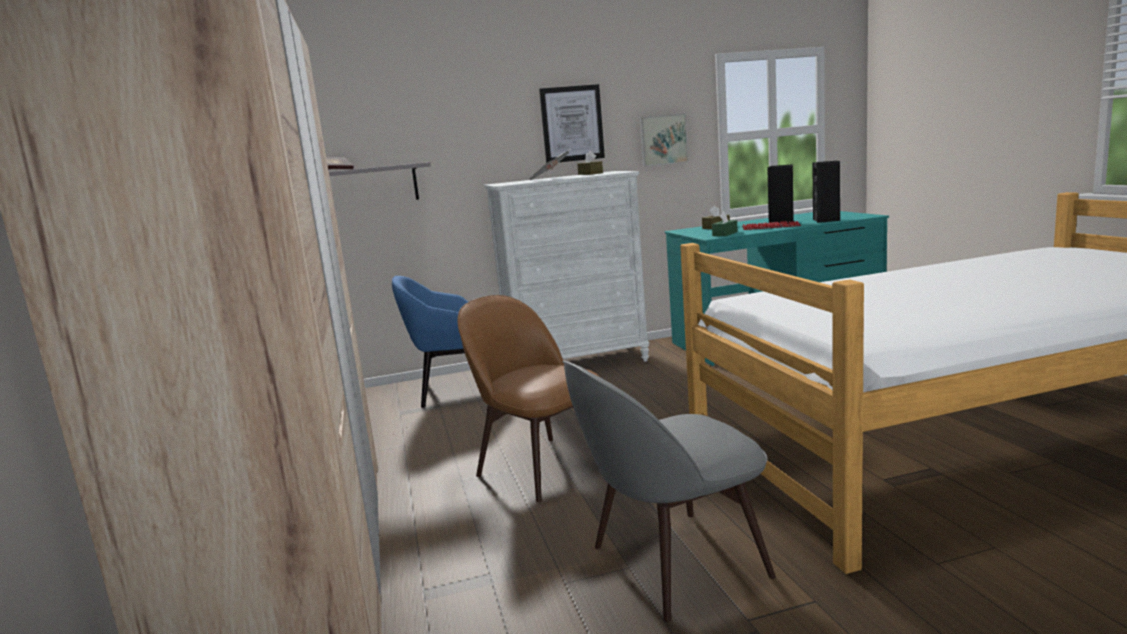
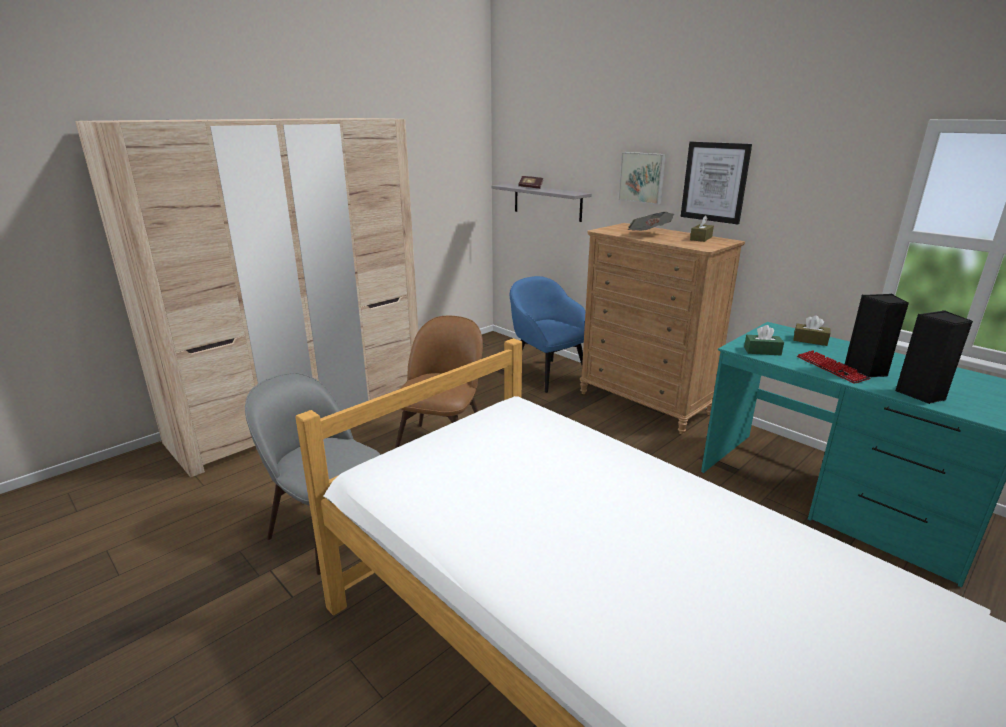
camera: 60 degrees right, 10 degrees up
white dresser [484,171,649,362] -> brown dresser [580,223,745,434]
picture [639,114,688,167] -> picture moved to [618,152,666,205]

